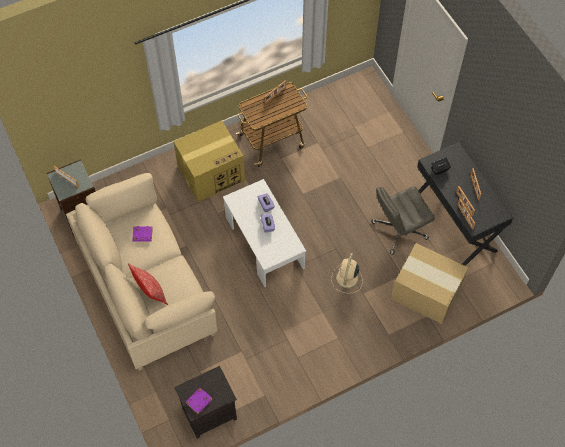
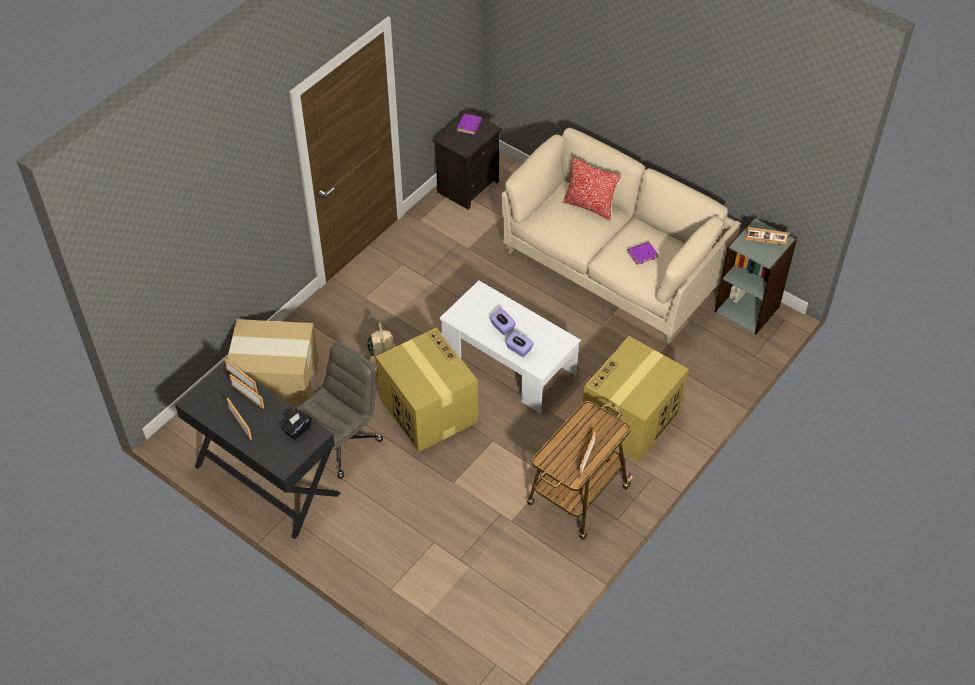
camera: 155 degrees right, 10 degrees down
none -> cardboard box [375,327,478,452]

